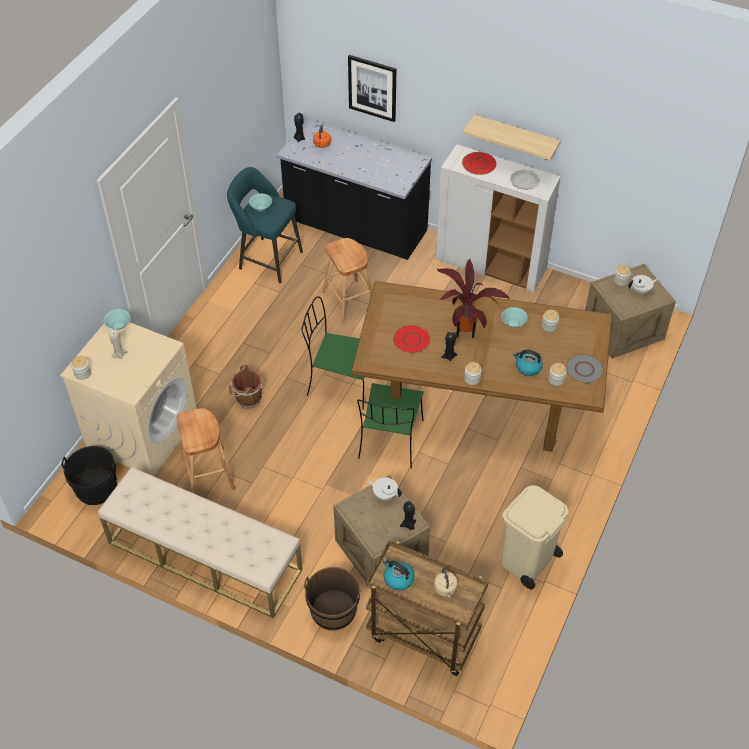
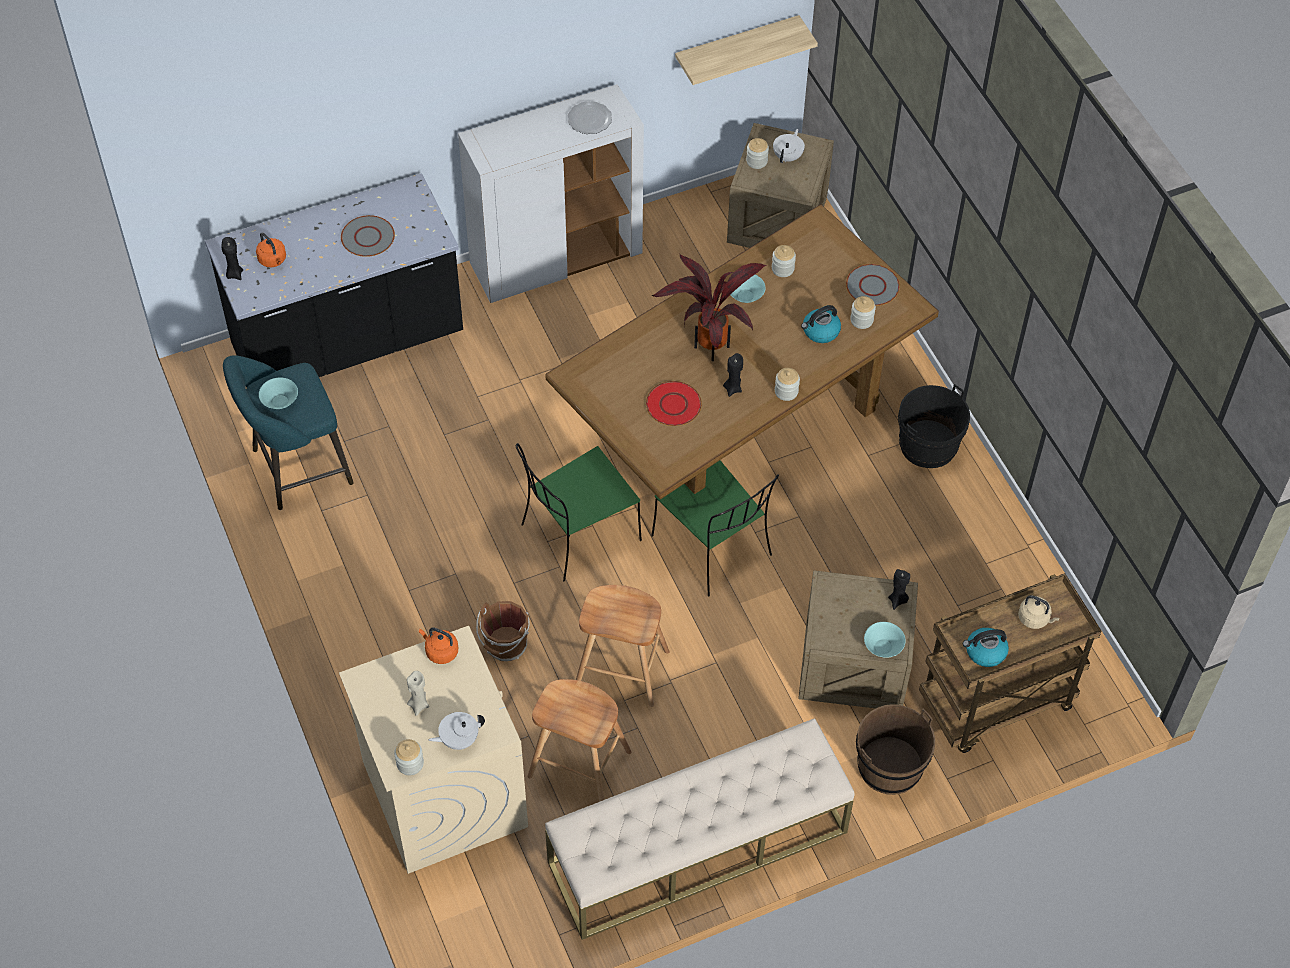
camera: 50 degrees left, 5 degrees up
black bucket [61,446,117,505] -> black bucket moved to [898,384,970,468]
turquoise bowl [103,309,131,330] -> turquoise bowl moved to [864,622,906,658]
brown stool [322,238,372,323] -> brown stool moved to [576,585,669,707]
picture [348,55,396,122] -> none
white teapot [368,477,402,501] -> white teapot moved to [429,712,485,750]
red plate [462,152,497,175] -> none
shelf [463,115,561,160] -> shelf moved to [675,15,818,85]
beige trash can [501,485,568,590] -> none
none -> grey plate [341,215,395,257]
none -> orange kettle [419,628,458,664]

